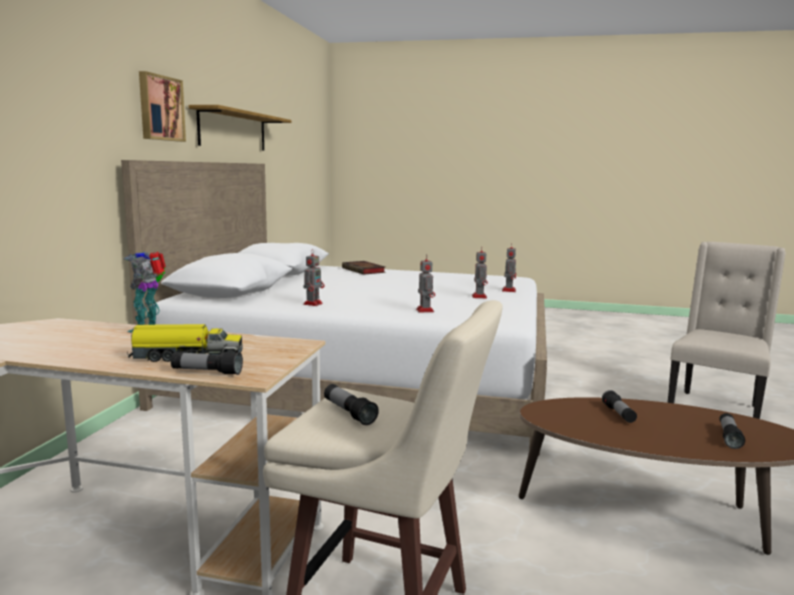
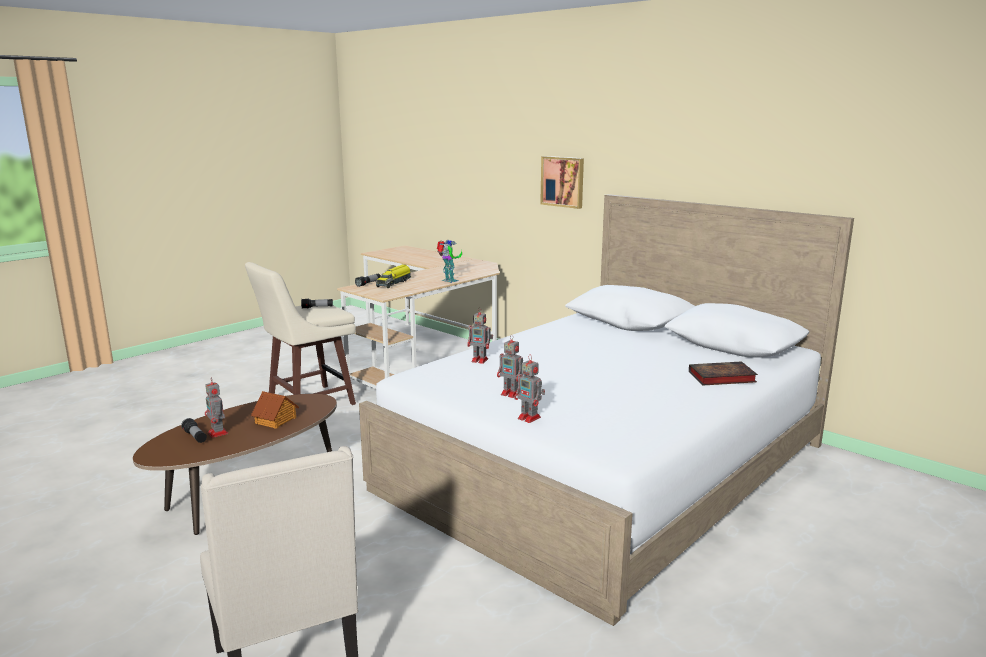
camera: 120 degrees right, 5 degrees up
picture [139,71,186,142] -> picture moved to [540,156,584,209]
shelf [188,105,291,151] -> none
toy robot [303,251,324,306] -> toy robot moved to [205,377,228,438]
flashlight [602,390,637,423] -> toy house [251,391,299,429]

